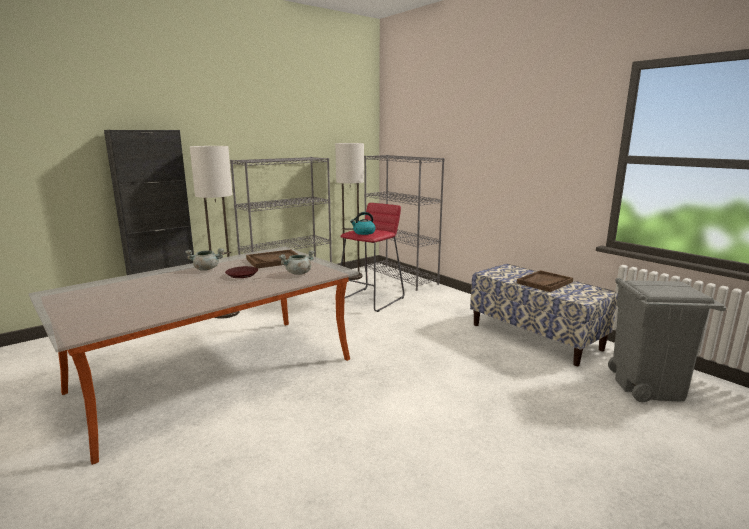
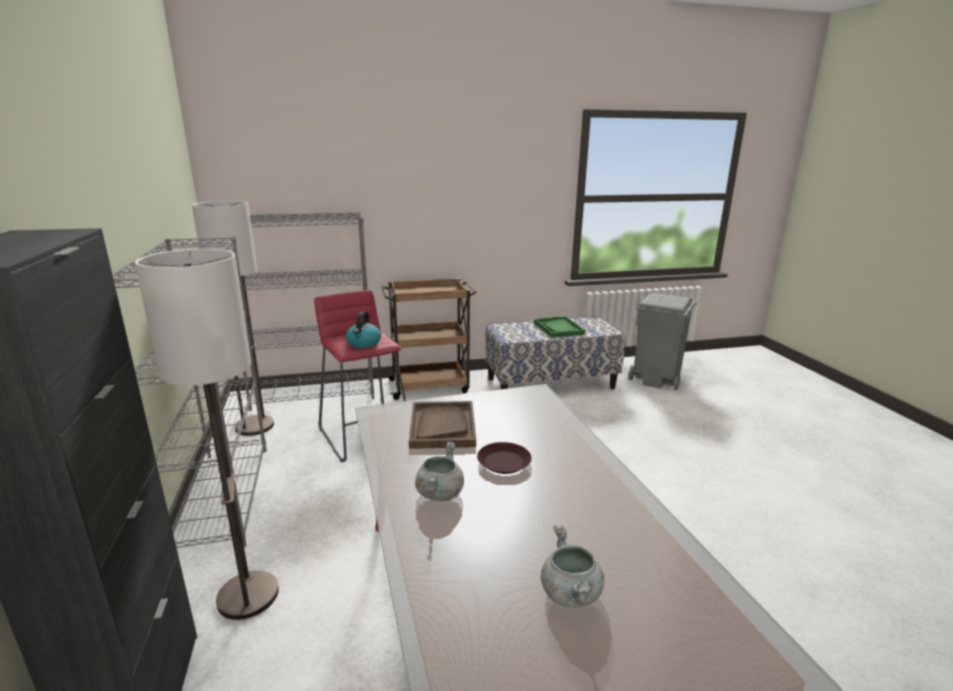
camera: 65 degrees left, 5 degrees up
grey cooking pot [279,250,315,275] -> grey cooking pot moved to [541,525,604,607]
brown tray [517,270,573,292] -> green tray [534,316,585,338]
none -> brown cart [381,278,477,400]

